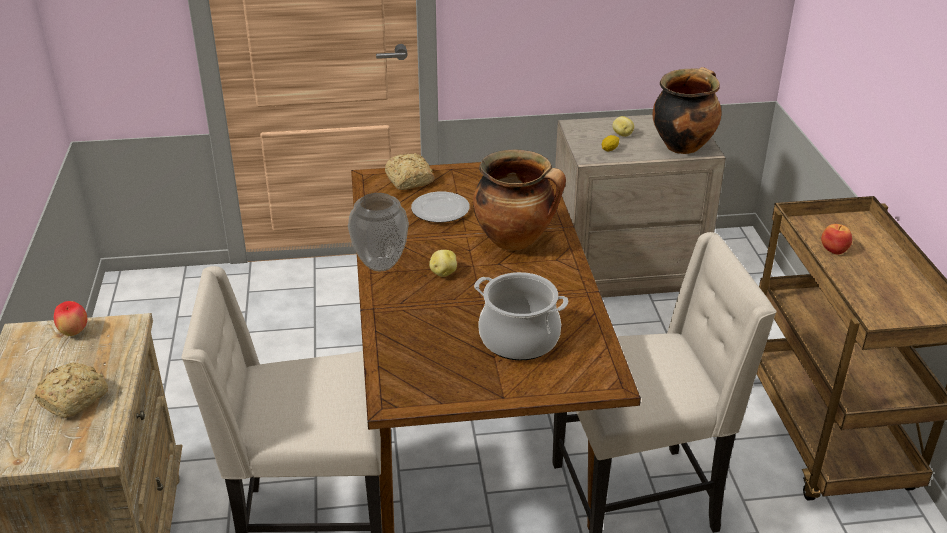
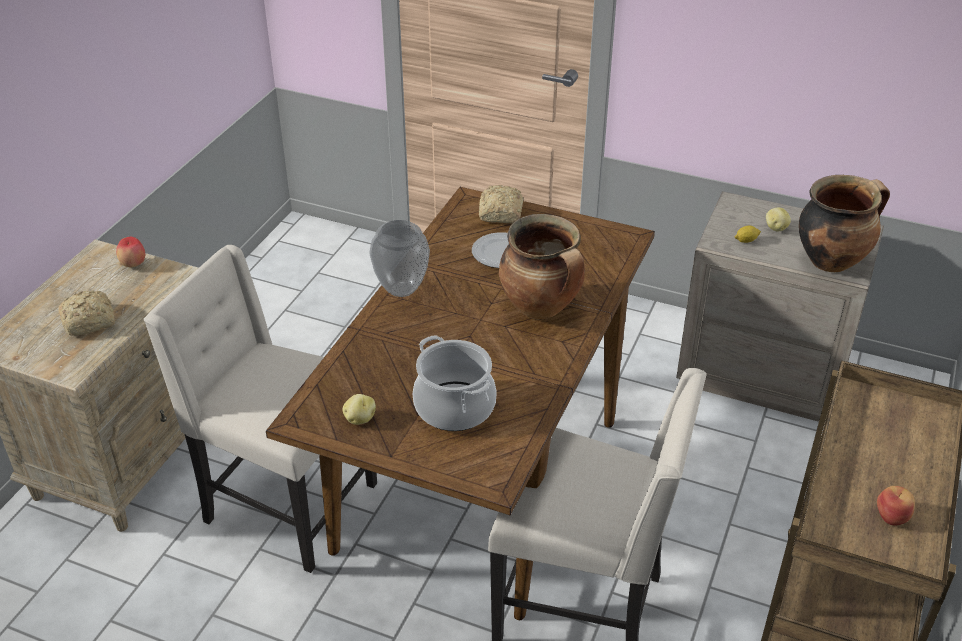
camera: 30 degrees right, 5 degrees up
potato [429,250,457,277] -> potato moved to [343,394,376,425]
apple [821,224,852,254] -> apple moved to [877,486,915,525]

